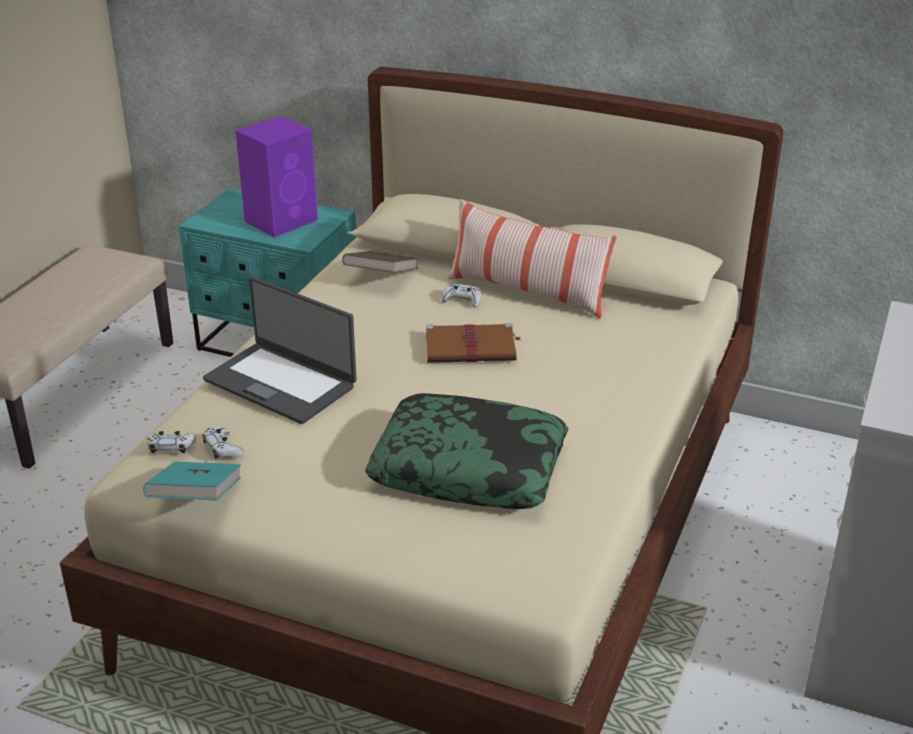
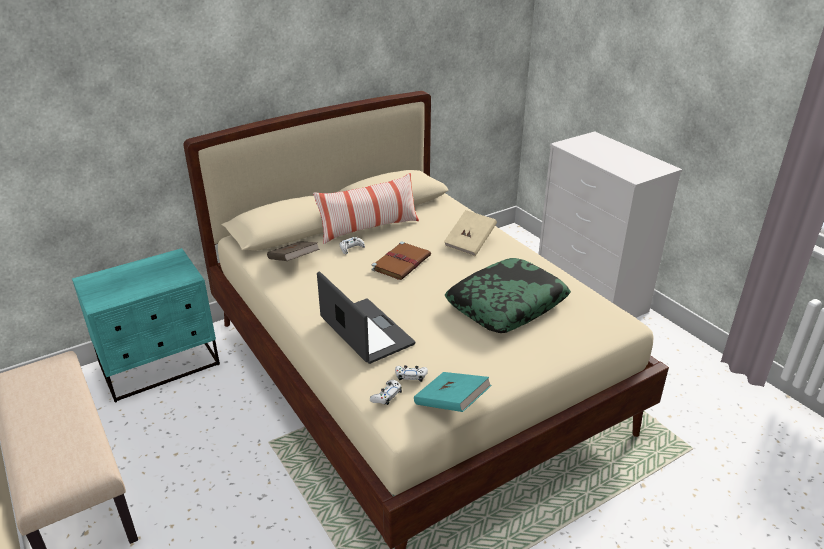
camera: 55 degrees left, 0 degrees up
laptop [203,277,357,424] -> laptop turned 105 degrees counterclockwise [317,272,415,364]
purple speaker [236,116,318,238] -> none
none -> beige book [444,210,497,256]

